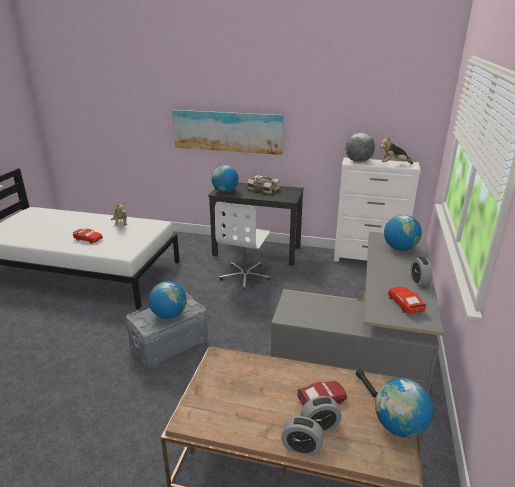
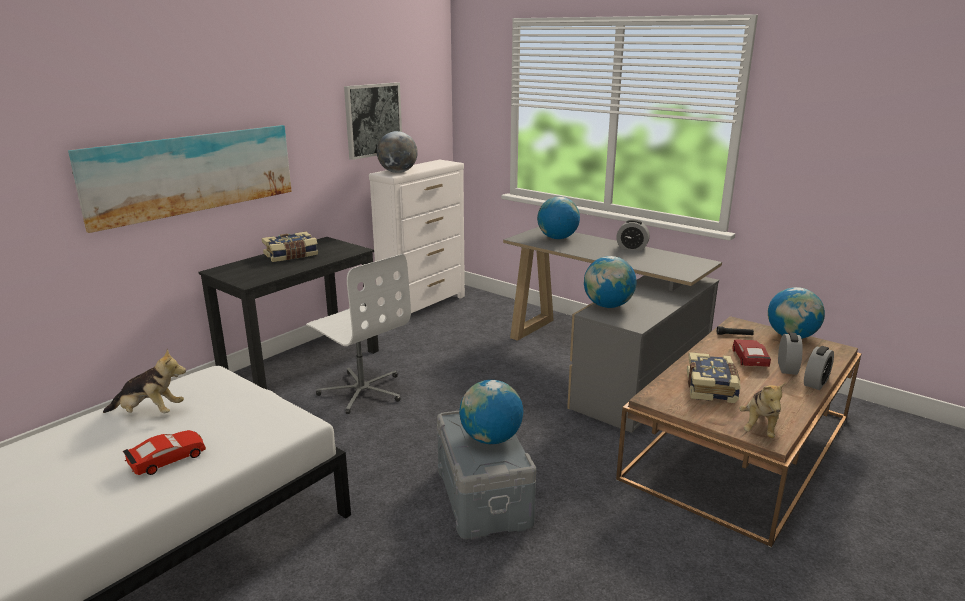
camera: 65 degrees left, 5 degrees down
globe [212,165,239,193] -> globe moved to [584,256,636,308]
plush toy [380,137,413,164] -> plush toy moved to [739,382,786,438]
red toy car [388,287,426,314] -> none
none -> picture [344,82,402,160]
none -> book [687,352,741,403]

